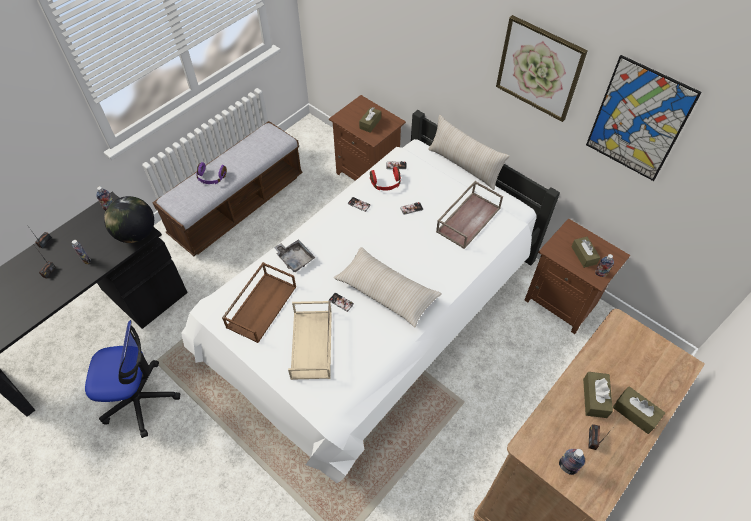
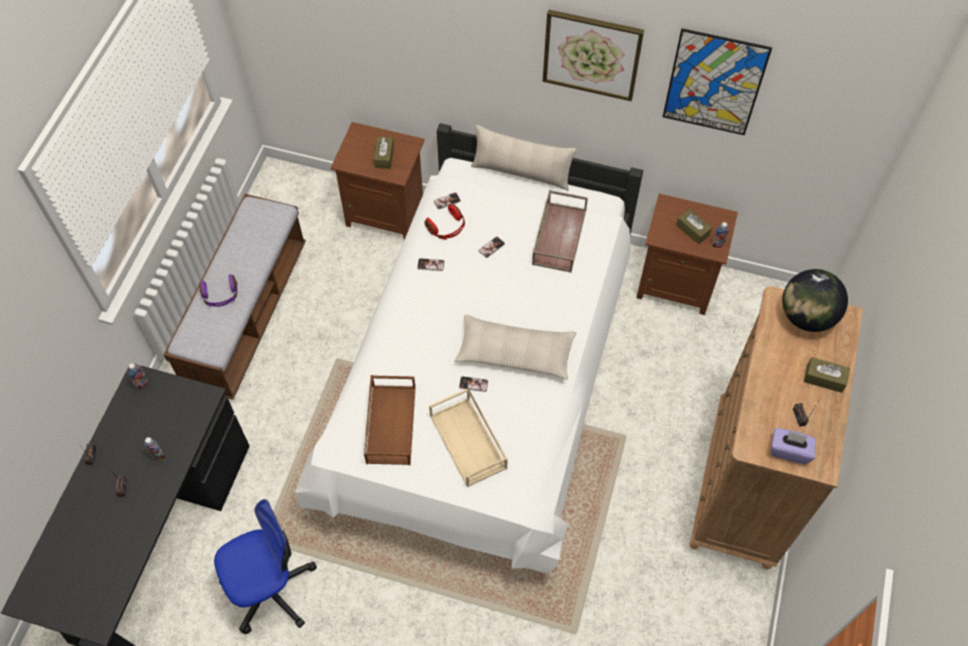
camera: 25 degrees left, 5 degrees up
globe [104,196,154,243] -> globe moved to [782,269,848,332]
grey tray [274,239,316,272] -> none
bottle [559,449,585,475] -> purple tissue box [771,428,816,464]
brown tissue box [583,372,613,418] -> none

